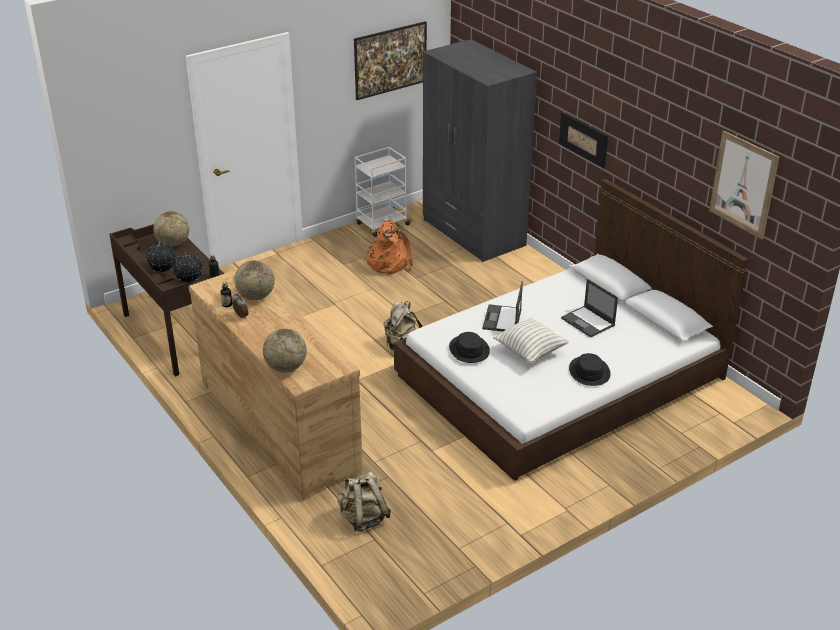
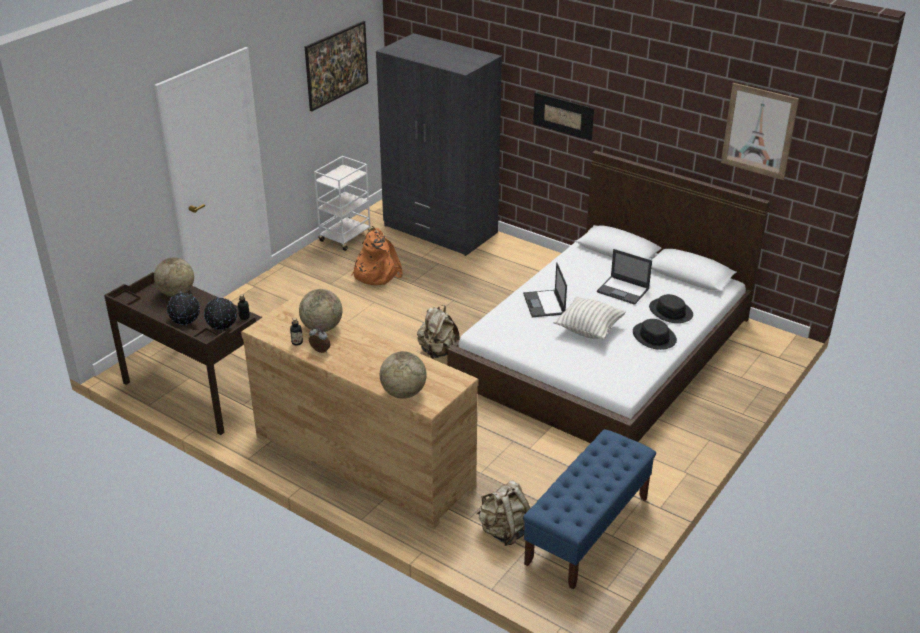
camera: 20 degrees left, 0 degrees up
black hat [449,332,490,363] -> black hat moved to [649,294,693,323]
none -> blue bench [523,429,656,590]

